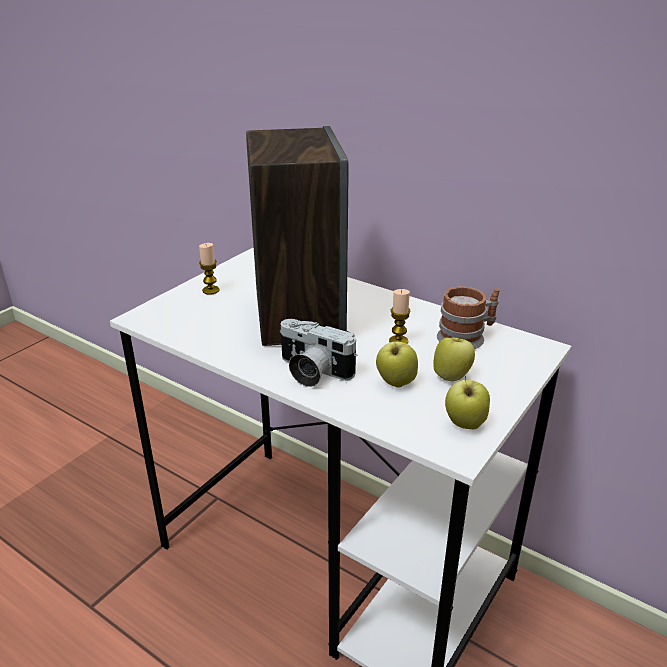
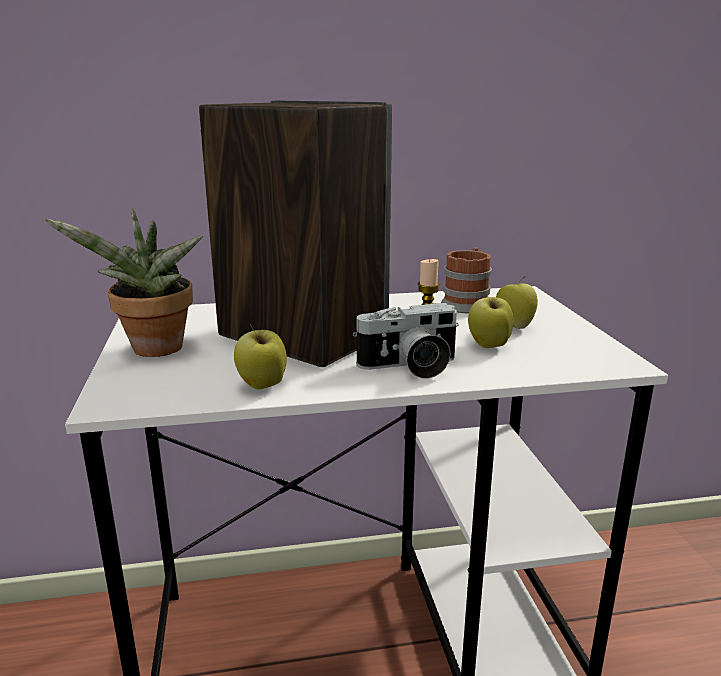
camera: 45 degrees left, 10 degrees down
candle [199,243,219,295] -> potted plant [43,209,203,357]
apple [445,376,490,429] -> apple moved to [234,324,287,389]

